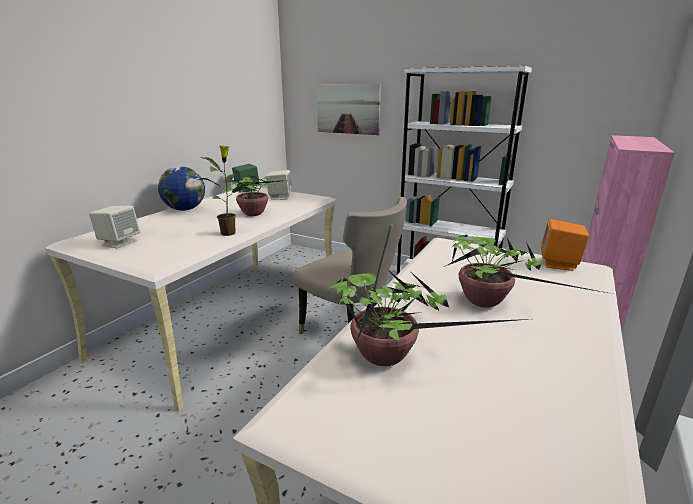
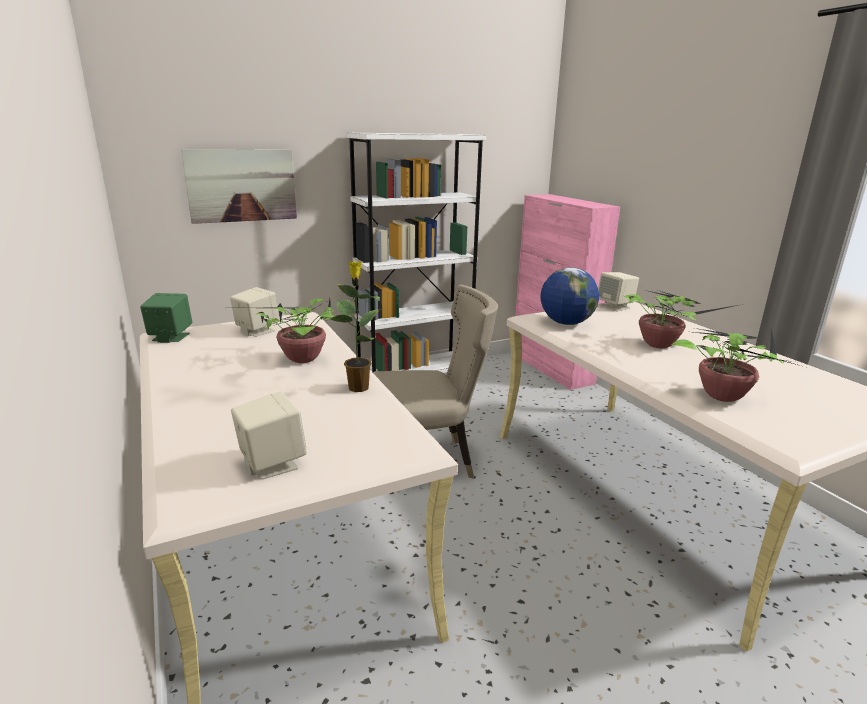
camera: 55 degrees left, 0 degrees up
globe [158,166,205,211] -> globe moved to [541,267,599,325]
orange speaker [541,219,589,271] -> beige speaker [598,272,639,311]

